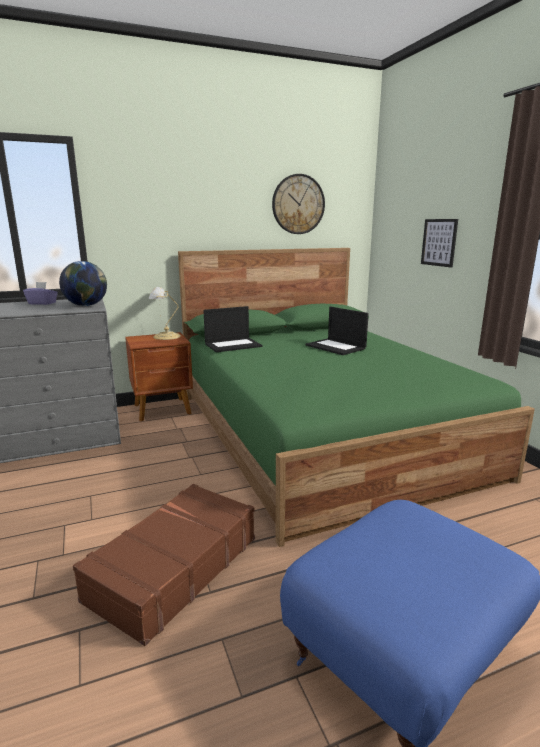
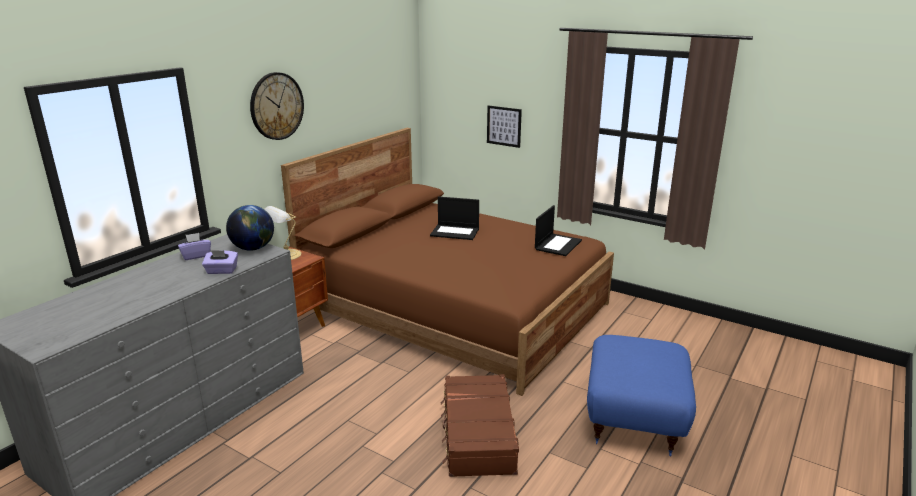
camera: 35 degrees left, 5 degrees up
green bed [178,248,535,547] -> brown bed [281,128,614,396]
laptop [204,306,262,352] -> laptop moved to [535,205,582,256]
wall clock [272,174,325,234] -> wall clock moved to [250,72,304,140]
none -> purple tissue box [202,250,238,274]

